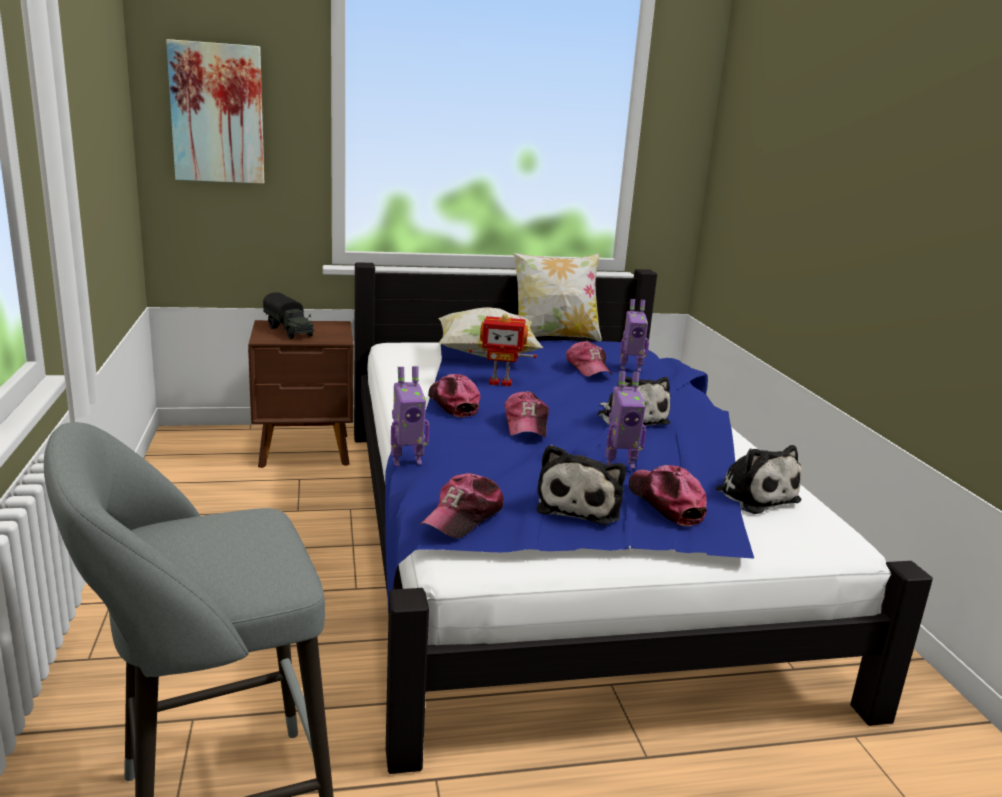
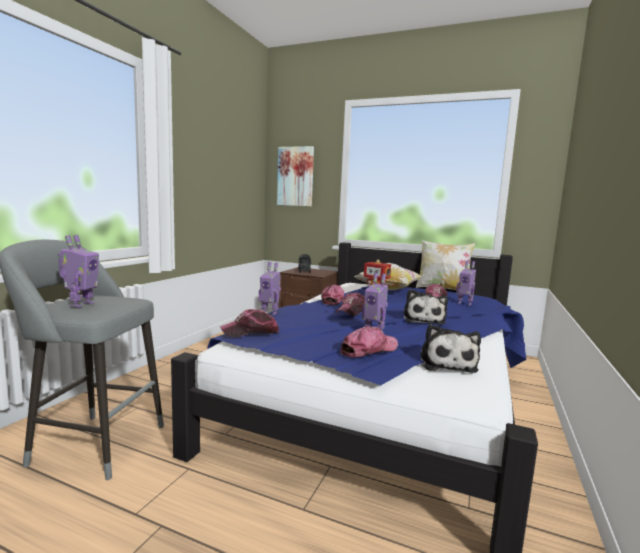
camera: 35 degrees right, 10 degrees down
plush toy [536,444,626,525] -> none
cap [629,465,707,526] -> cap turned 45 degrees clockwise [340,326,398,358]
none -> toy robot [58,235,99,308]

